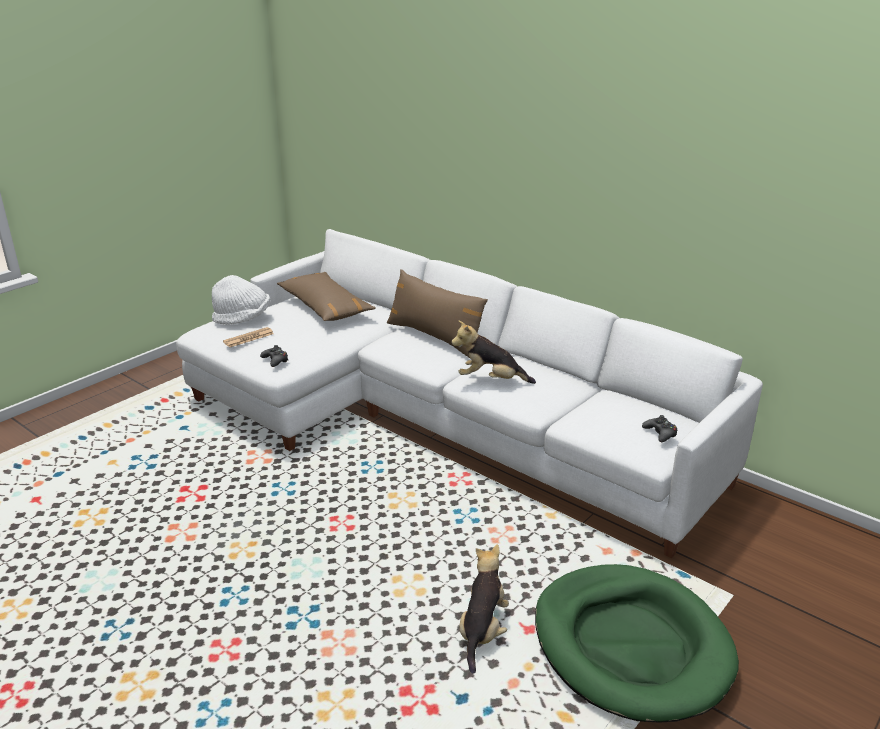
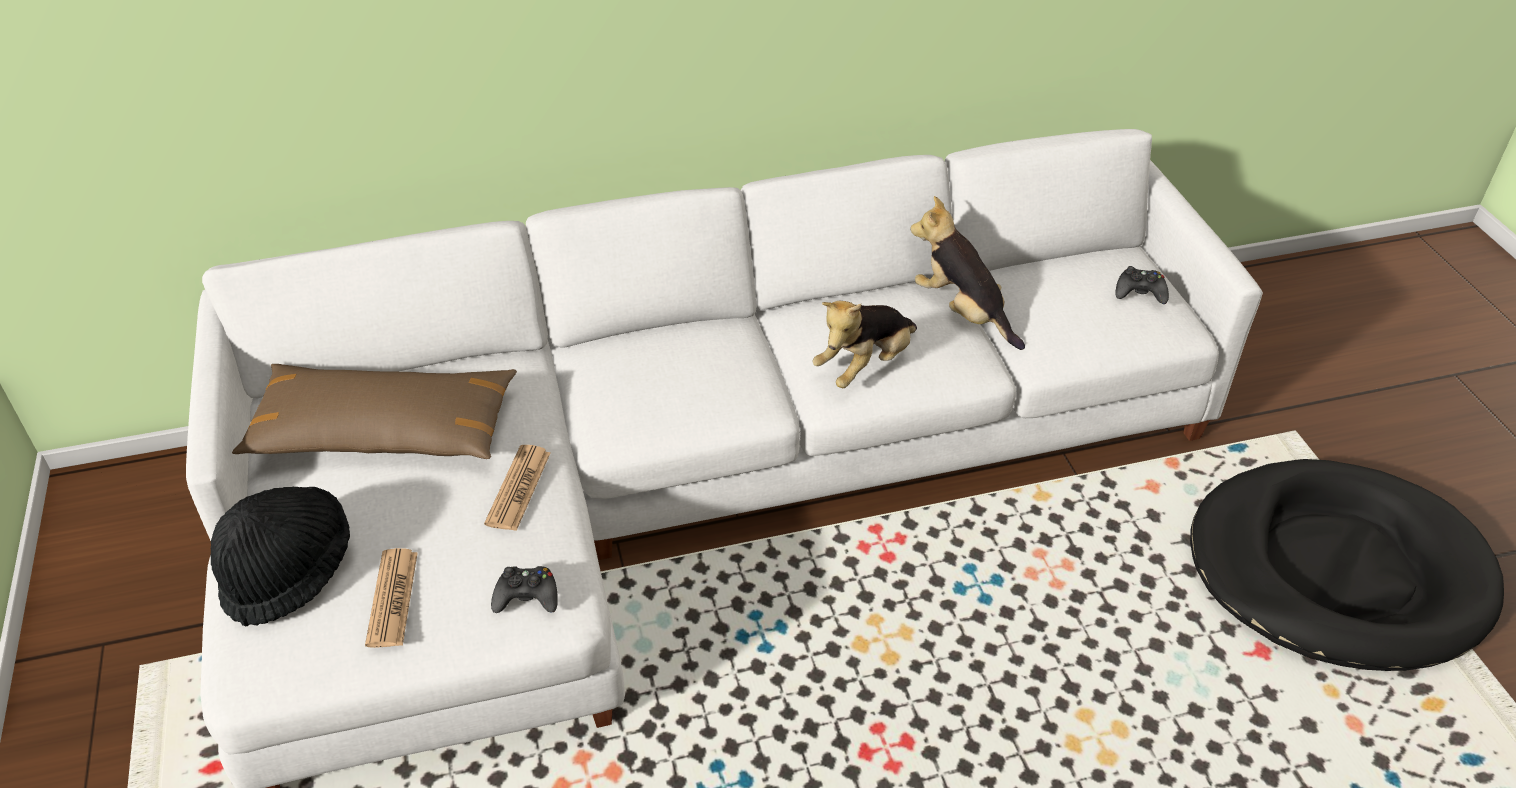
camera: 55 degrees left, 15 degrees up
white hat [212,275,270,325] -> black hat [210,487,350,626]
brown pillow [387,269,488,357] -> none
plush toy [459,544,509,674] -> plush toy moved to [910,196,1025,350]
green dog bed [535,564,739,723] -> black dog bed [1190,459,1504,671]
none -> newspaper [484,445,550,531]

